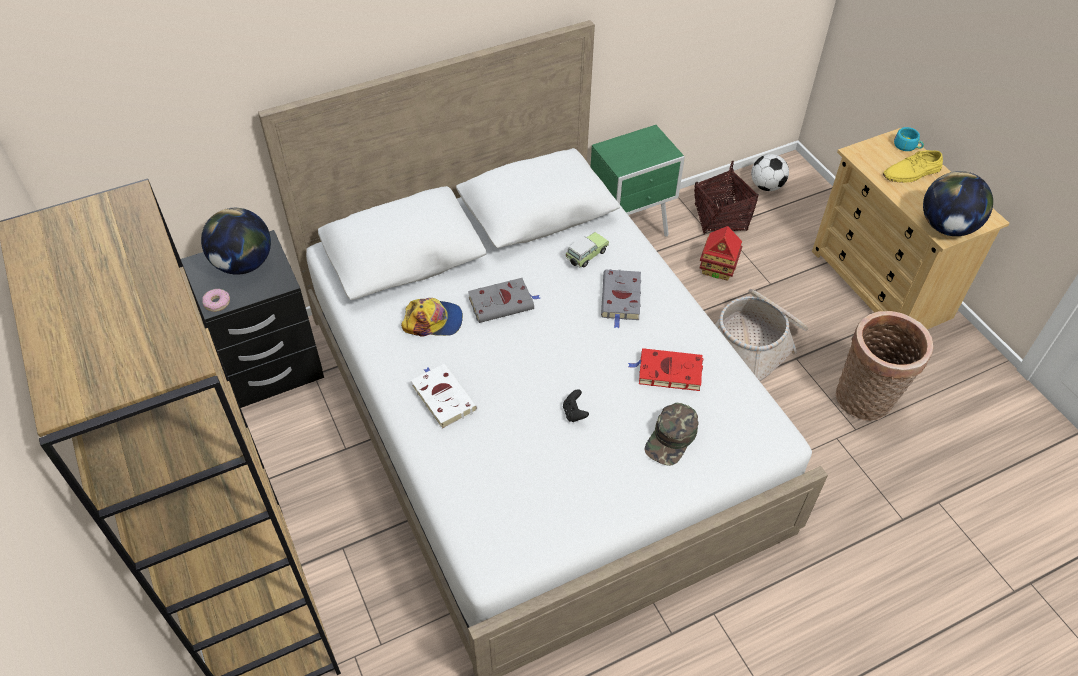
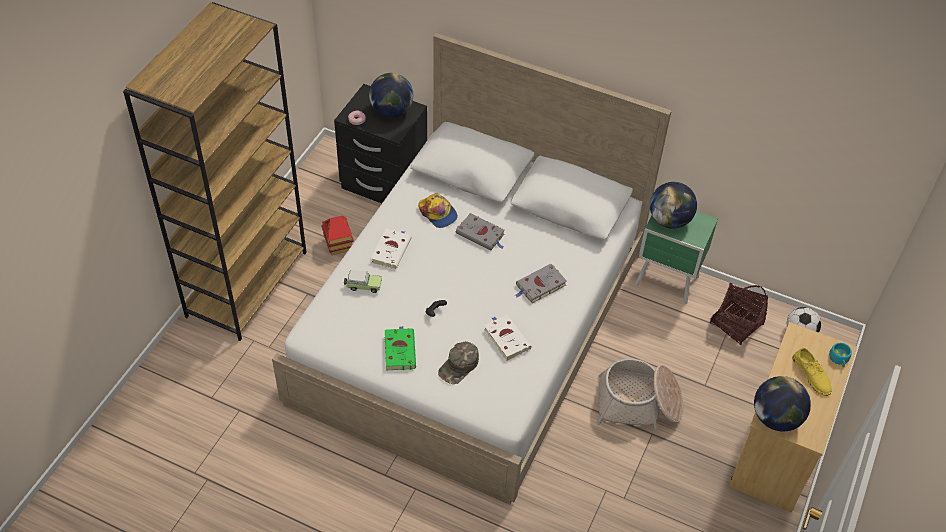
camera: 50 degrees right, 0 degrees up
toy car [565,232,609,268] -> toy car moved to [344,270,382,293]
red book [628,348,703,391] -> white book [484,315,532,361]
green cap [645,403,698,466] -> green cap turned 45 degrees counterclockwise [438,341,479,384]
toy house [700,226,742,281] -> toy house moved to [321,216,354,255]
basket [836,311,933,421] -> none
yellow shoe [883,149,943,183] -> yellow shoe turned 150 degrees counterclockwise [793,348,832,396]
none -> green book [385,326,416,370]
none -> globe [650,182,697,229]

